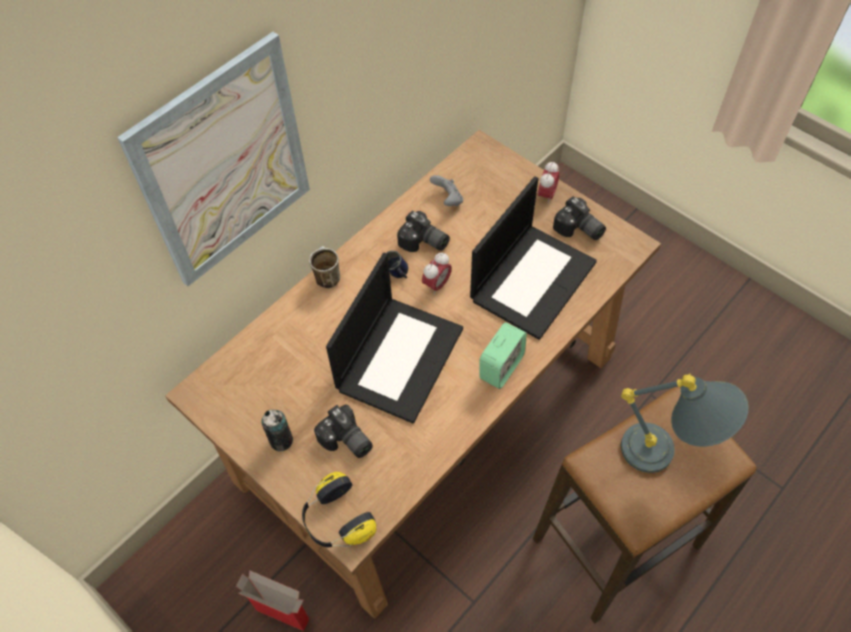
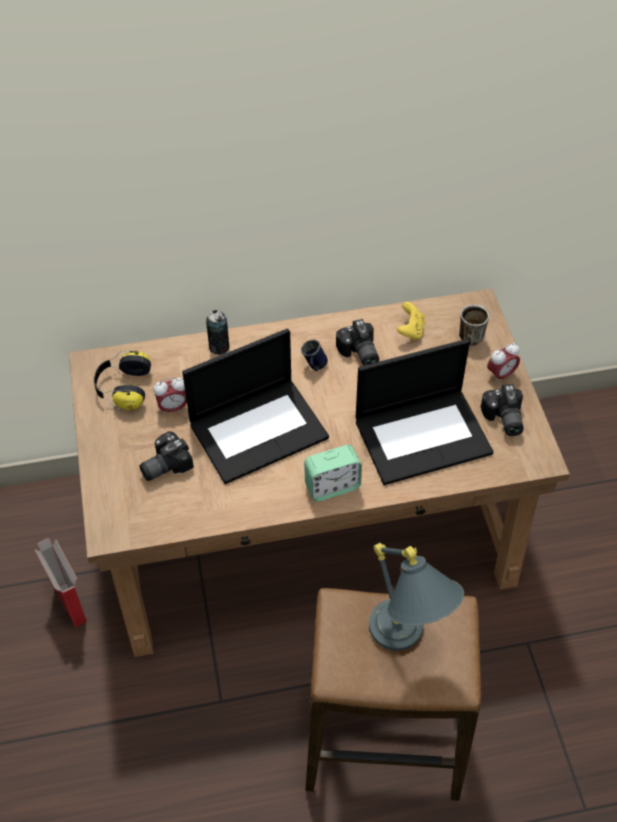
camera: 35 degrees right, 5 degrees down
picture [117,32,310,287] -> none
can [262,410,293,451] -> can moved to [206,310,230,355]
headphones [302,472,376,548] -> headphones moved to [94,351,151,410]
mug [309,246,340,288] -> mug moved to [459,305,489,346]
camera [314,405,373,458] -> camera turned 60 degrees clockwise [139,431,194,481]
alarm clock [422,252,452,295] -> alarm clock moved to [154,378,187,415]
grey game controller [430,175,463,206] -> yellow game controller [397,302,425,341]

